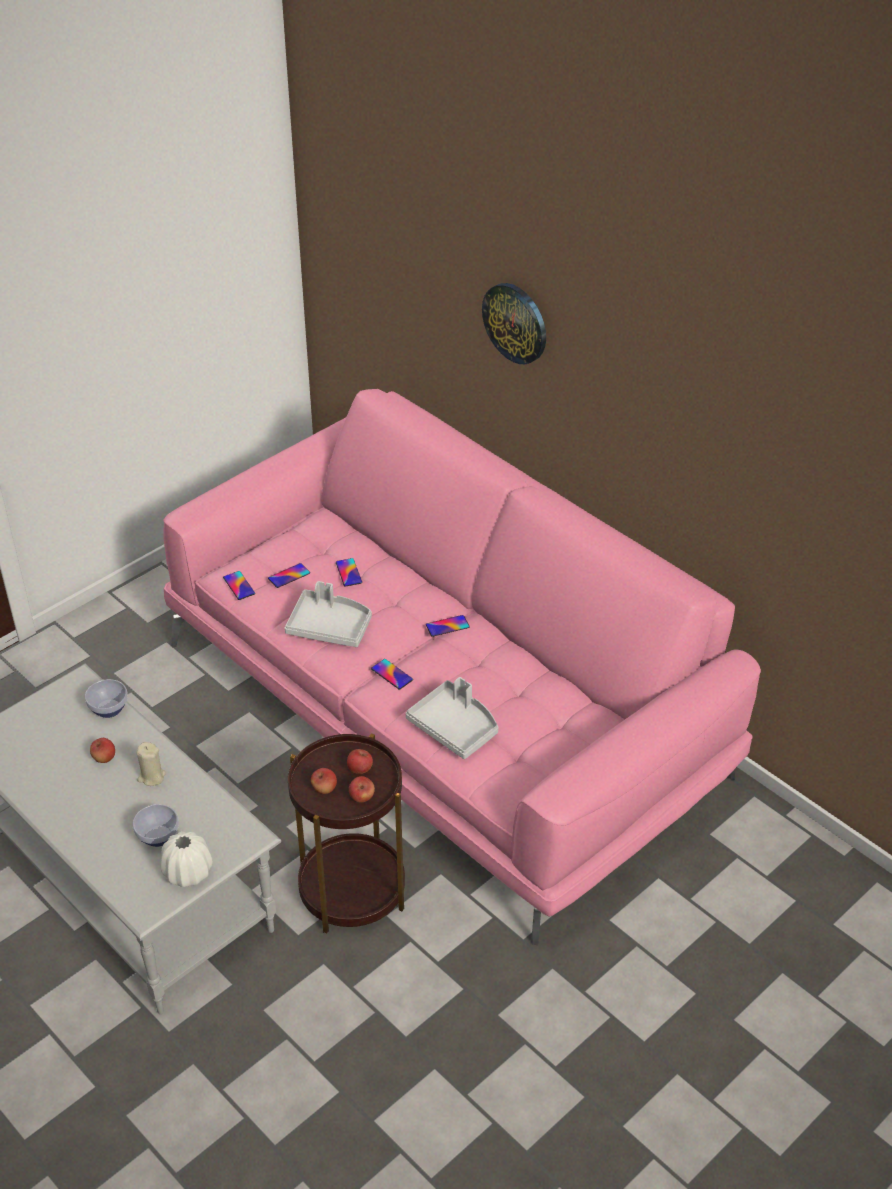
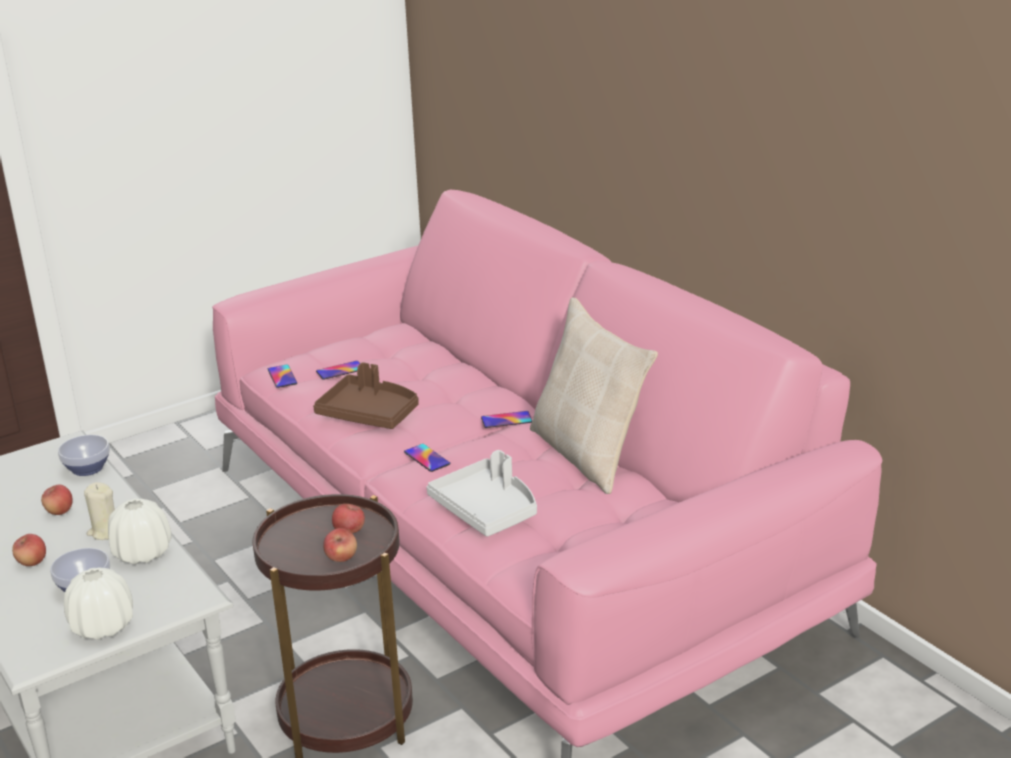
camera: 10 degrees right, 15 degrees down
grey tray [285,581,372,647] -> brown tray [313,362,419,429]
apple [311,768,337,794] -> apple moved to [12,534,46,566]
phone [336,558,362,587] -> none
wall clock [482,283,546,364] -> none
none -> white vase [108,498,171,565]
none -> beige pillow [530,297,658,494]

